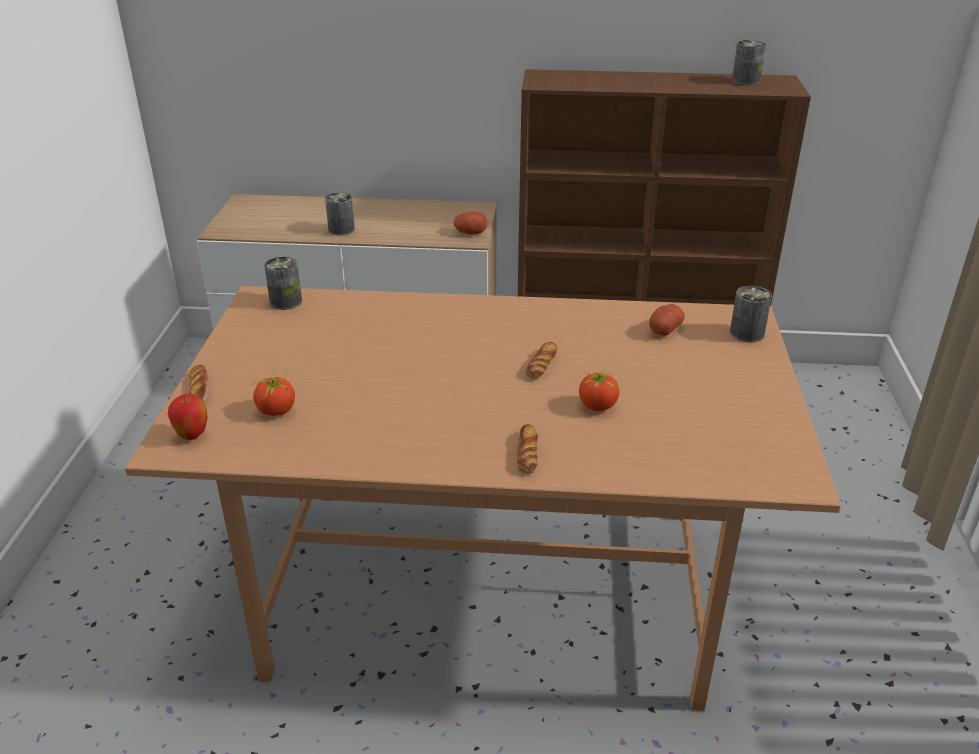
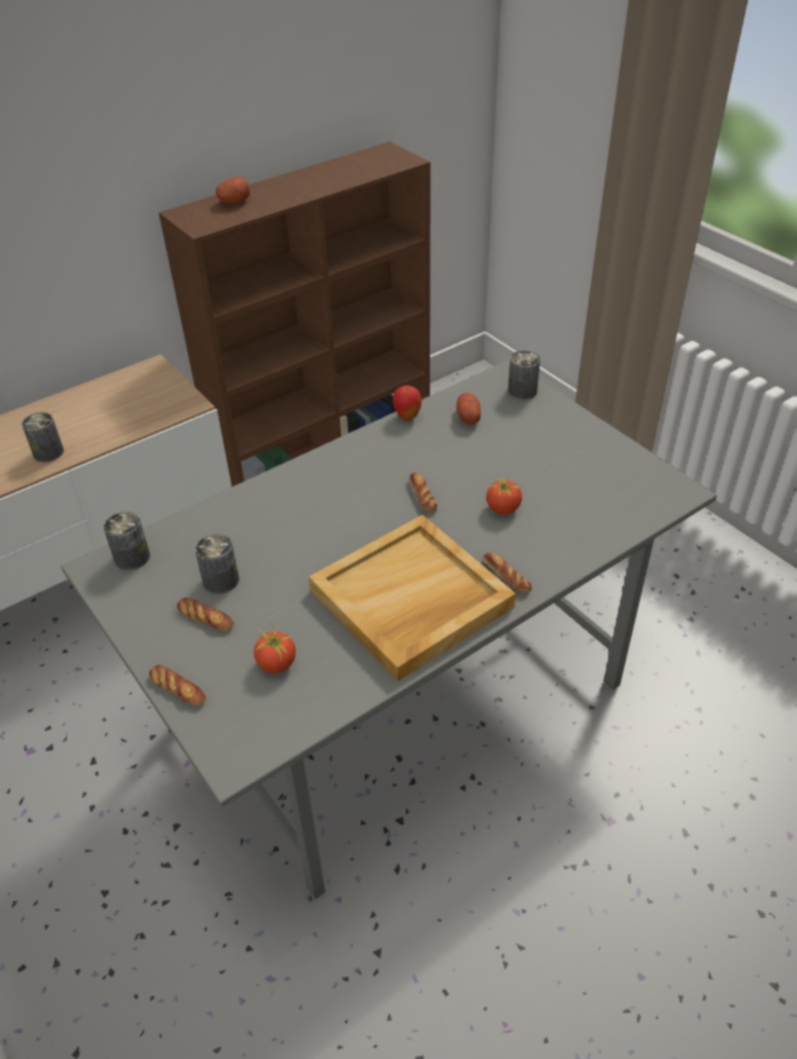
camera: 40 degrees left, 10 degrees up
brown dining table [125,286,841,711] -> grey dining table [61,359,717,899]
apple [168,394,208,440] -> apple moved to [393,385,422,420]
potato [454,212,487,235] -> potato moved to [216,176,250,204]
can [732,40,766,85] -> can moved to [195,533,239,594]
none -> bread [177,598,234,631]
none -> beige tray [309,515,516,681]

